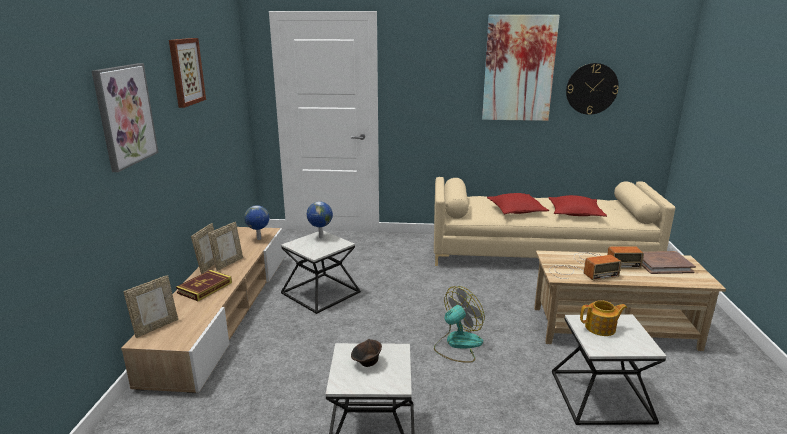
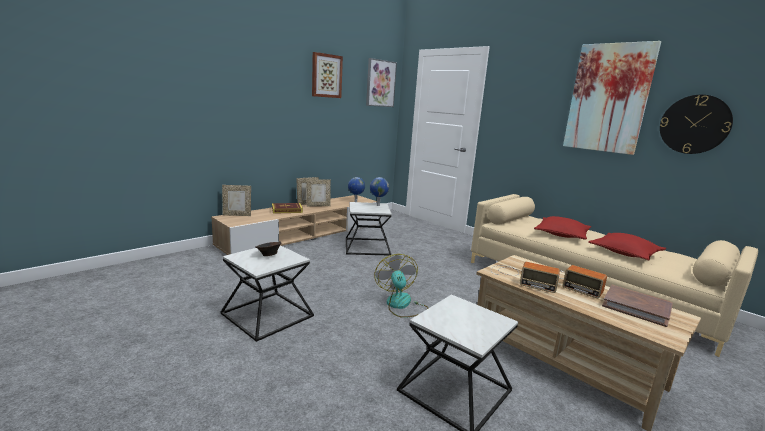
camera: 40 degrees right, 5 degrees down
picture [92,63,159,172] -> picture moved to [366,58,397,107]
fan [434,286,485,363] -> fan turned 105 degrees counterclockwise [374,254,428,318]
teapot [580,300,627,336] -> none

